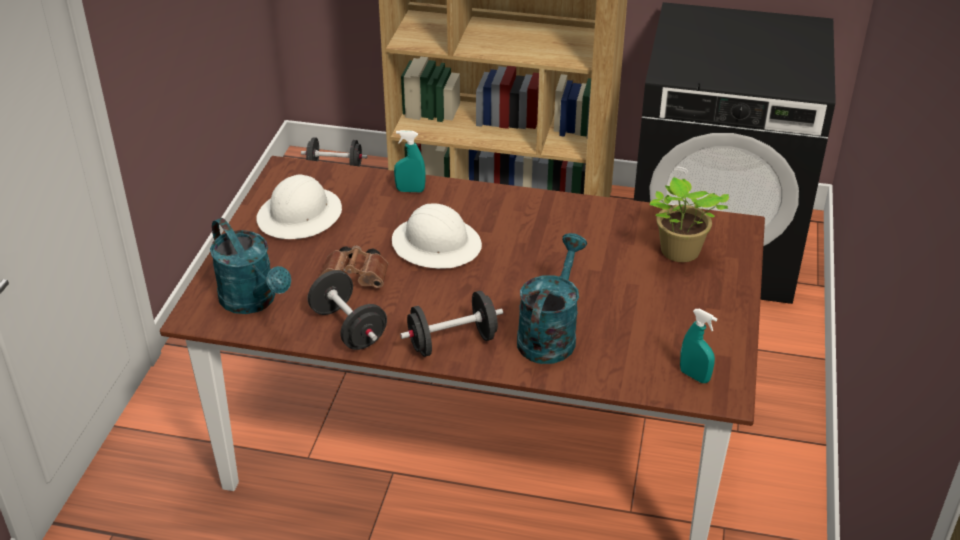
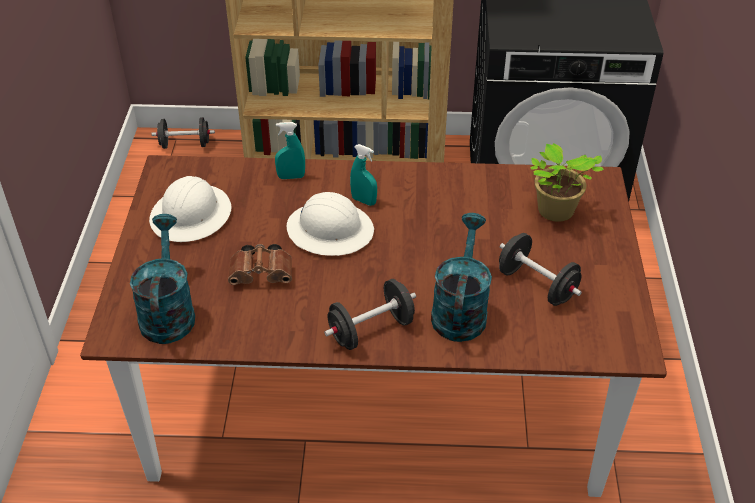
camera: 10 degrees left, 5 degrees up
turquoise watering can [210,218,291,314] -> turquoise watering can turned 135 degrees counterclockwise [130,214,195,344]
black dumbbell [308,270,387,350] -> black dumbbell moved to [499,233,582,306]
turquoise spray bottle [680,309,717,383] -> turquoise spray bottle moved to [350,144,377,206]

